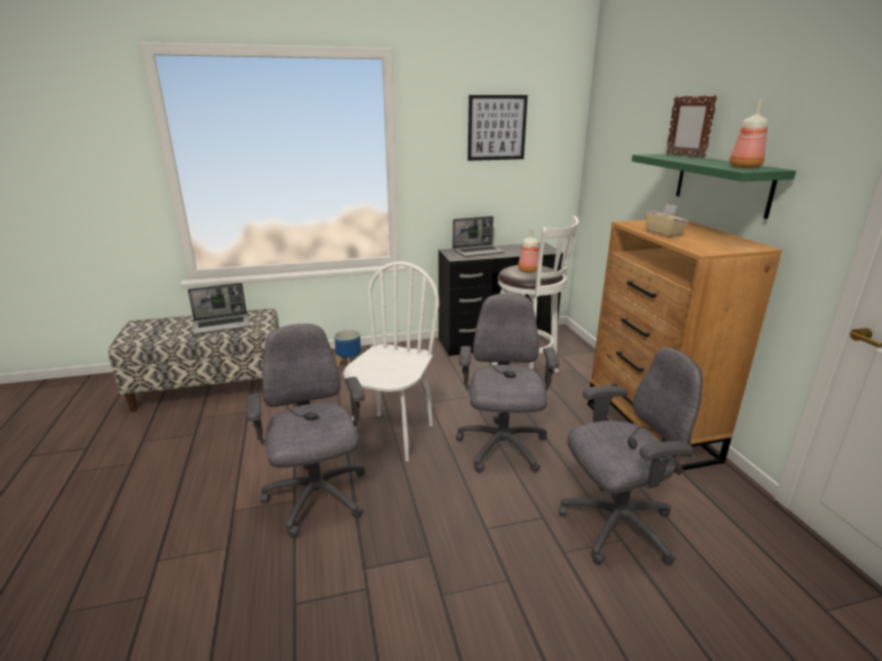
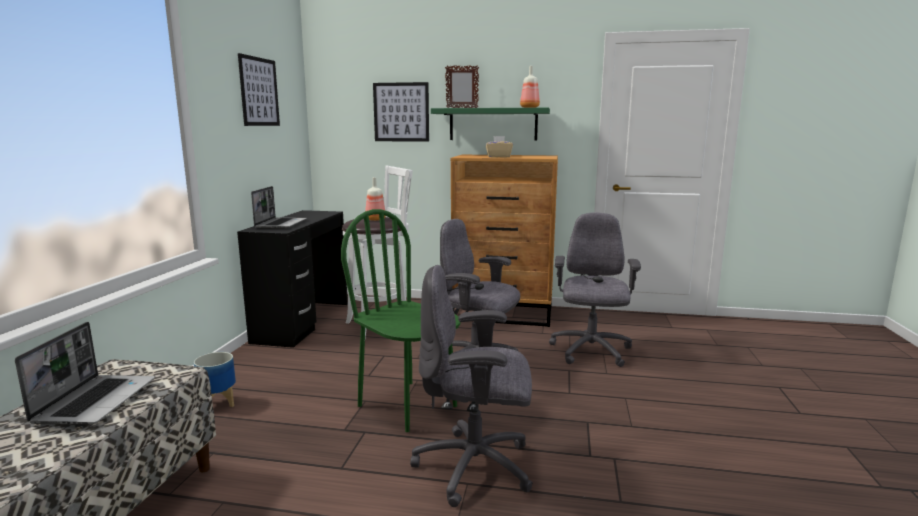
camera: 65 degrees left, 10 degrees down
white chair [343,261,439,462] -> green chair [341,209,461,432]
none -> picture [373,82,429,142]

